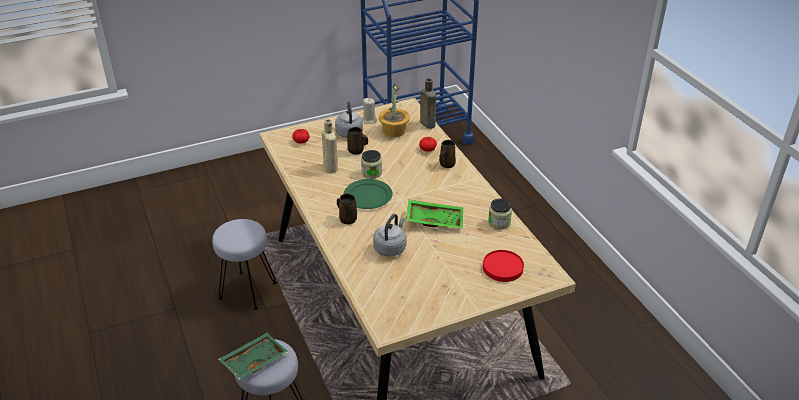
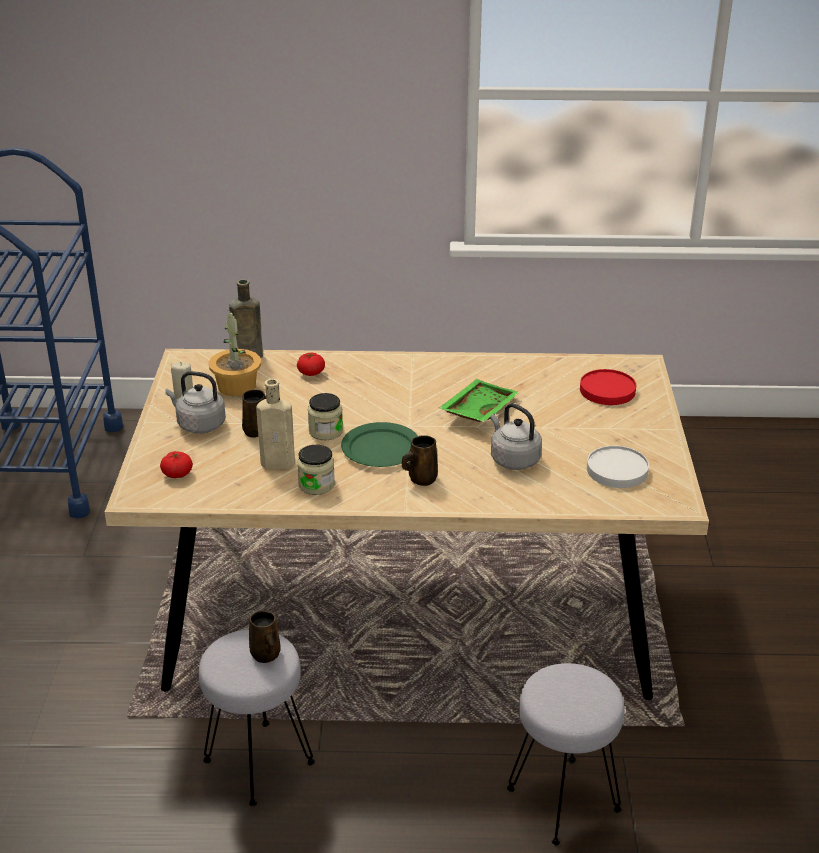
camera: 65 degrees left, 5 degrees down
green tray [218,333,288,380] -> none
brown mug [439,140,456,168] -> brown mug moved to [249,610,281,663]
jar [488,198,512,230] -> jar moved to [297,445,335,495]
none -> white plate [587,446,649,488]

